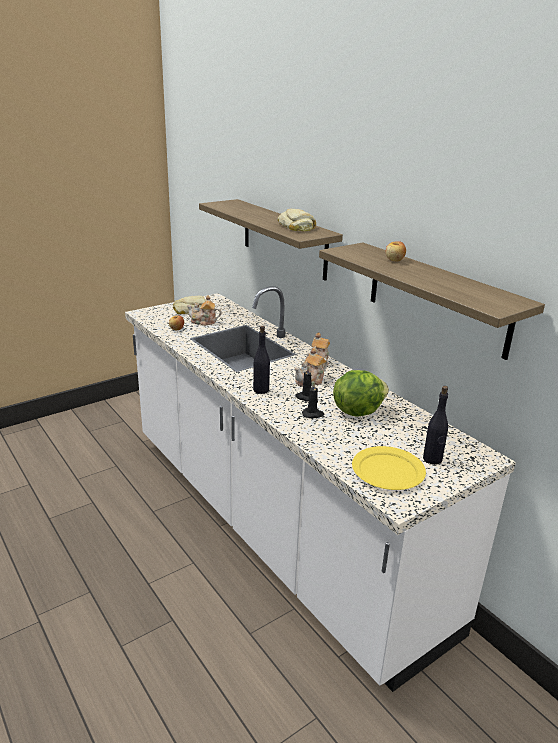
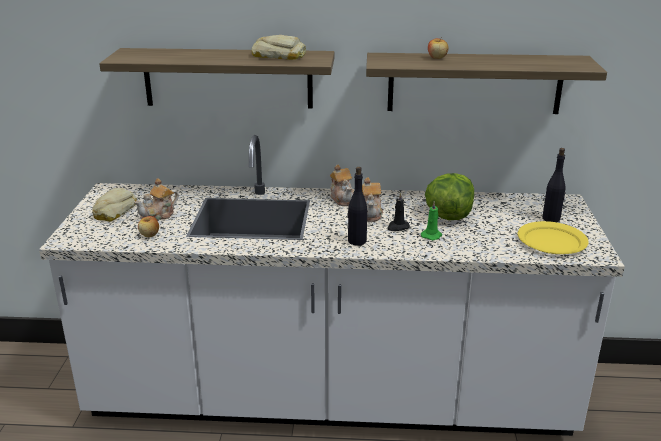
camera: 50 degrees left, 0 degrees up
black candle [302,382,324,418] -> green candle [421,201,442,240]

